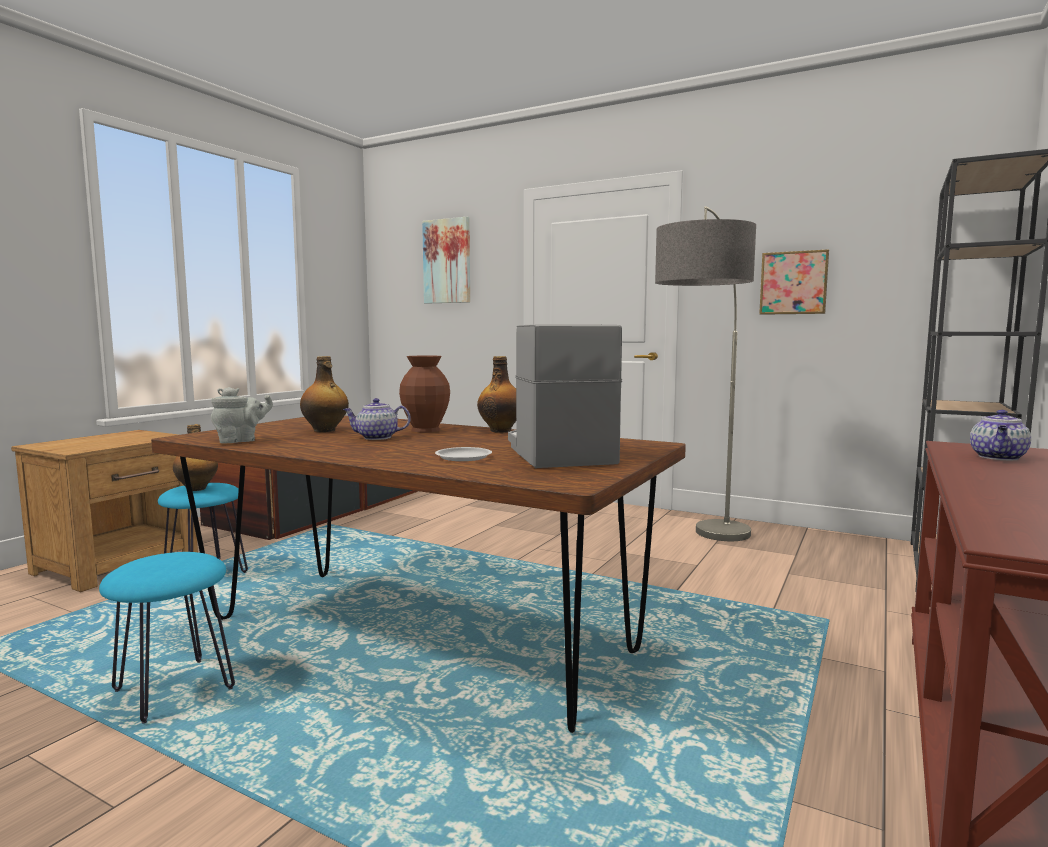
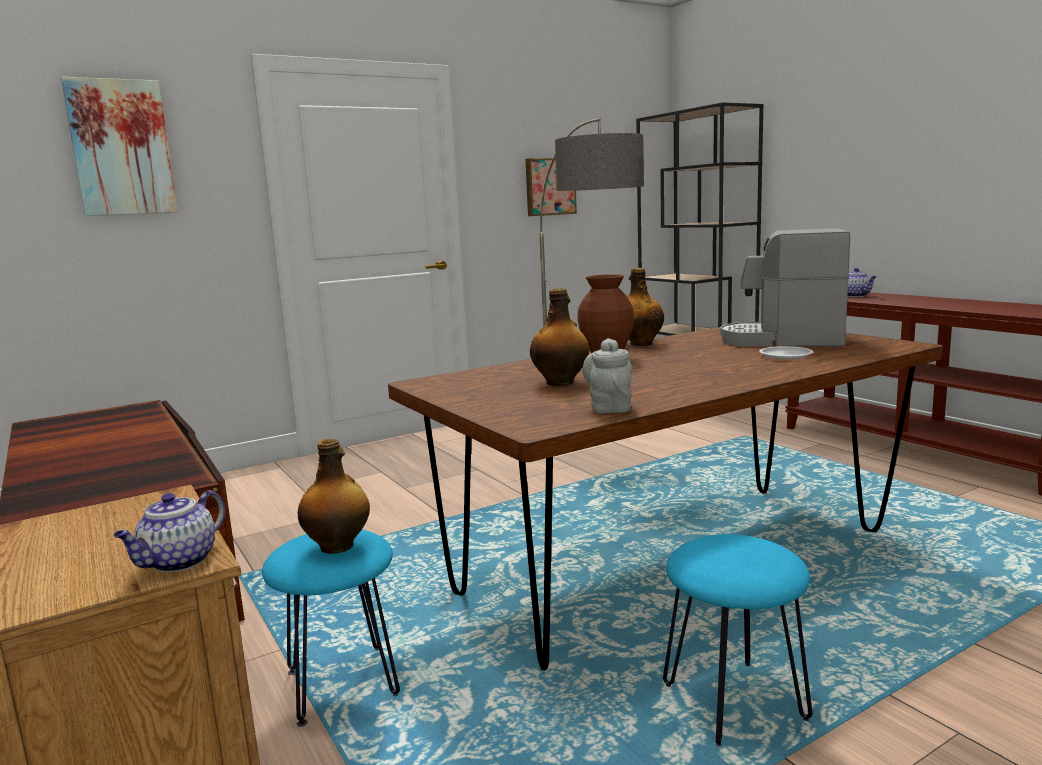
camera: 60 degrees left, 5 degrees up
teapot [343,398,411,440] -> teapot moved to [113,490,225,572]

